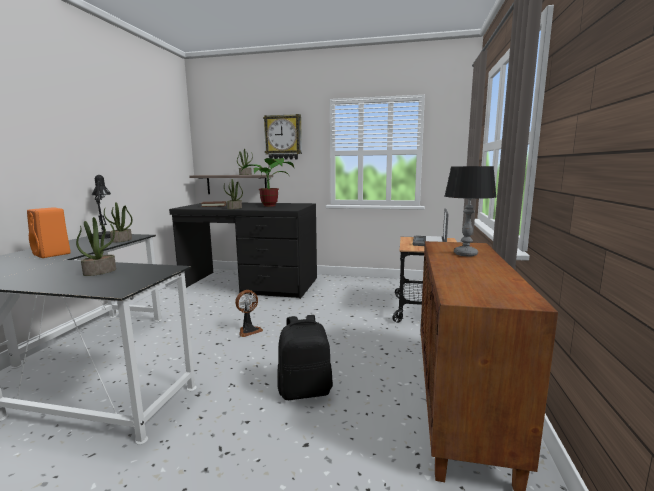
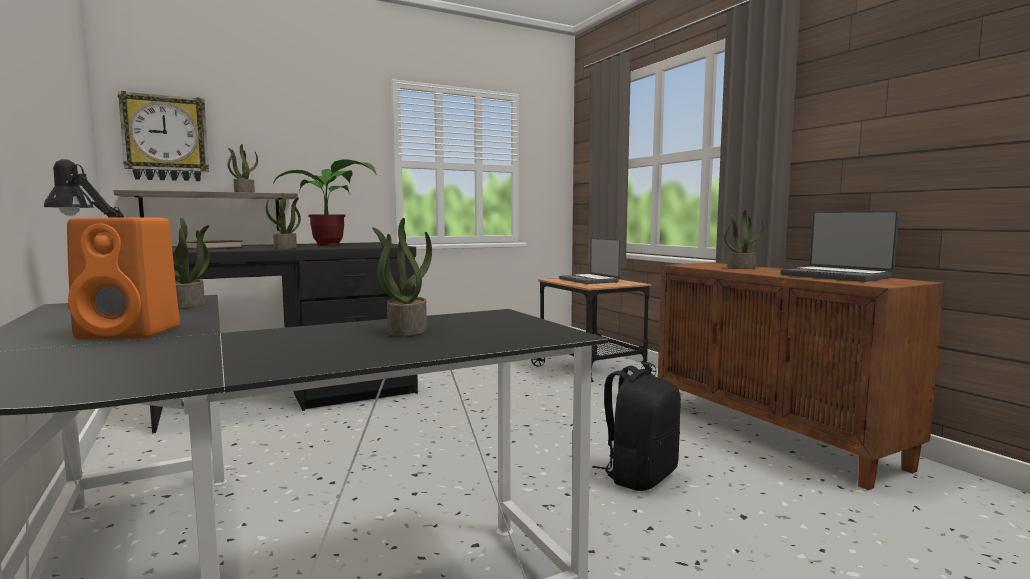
camera: 40 degrees left, 5 degrees down
fan [235,290,263,337] -> none
wall clock [263,114,302,160] -> wall clock moved to [118,91,209,181]
table lamp [445,166,497,257] -> potted plant [724,210,764,269]
none -> laptop [781,210,899,282]

